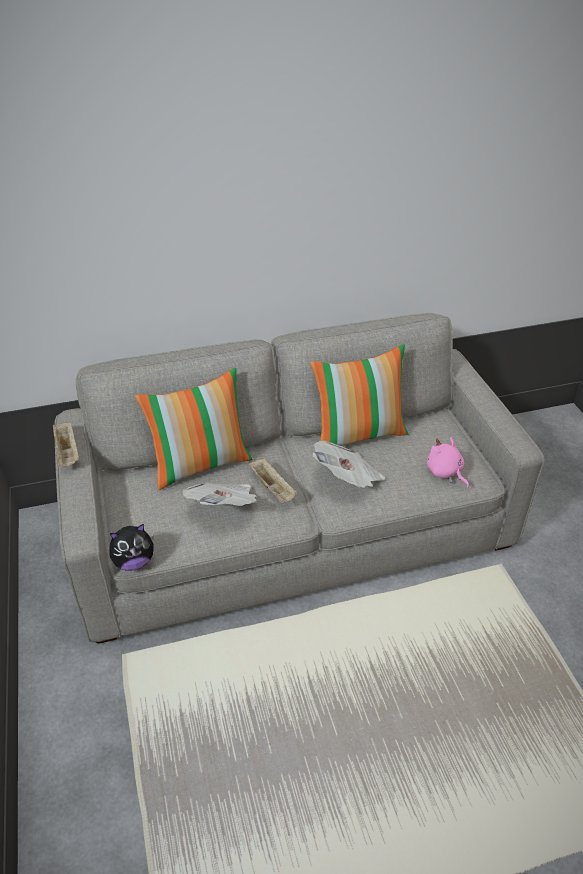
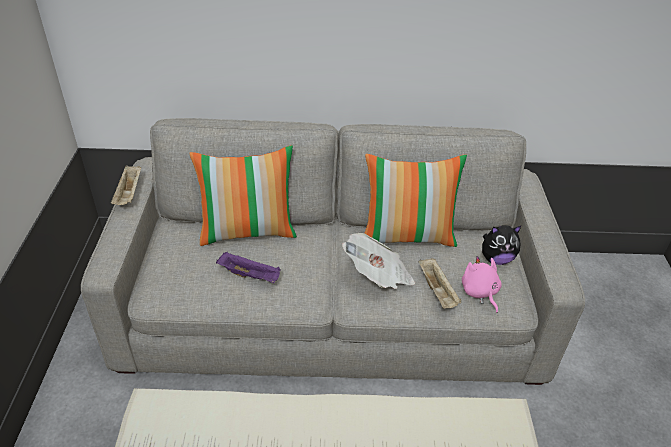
camera: 15 degrees right, 0 degrees up
plush toy [109,523,154,571] -> plush toy moved to [482,225,522,265]
newspaper [182,482,257,506] -> purple tray [216,252,281,283]
beige tray [249,458,297,503] -> beige tray moved to [419,258,461,309]

